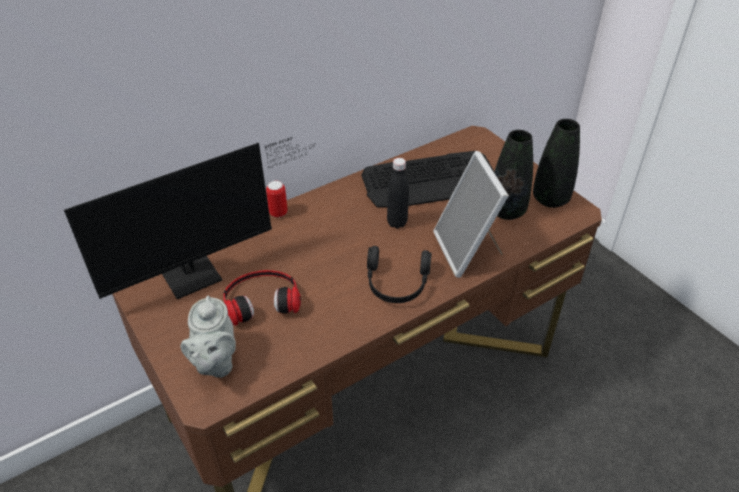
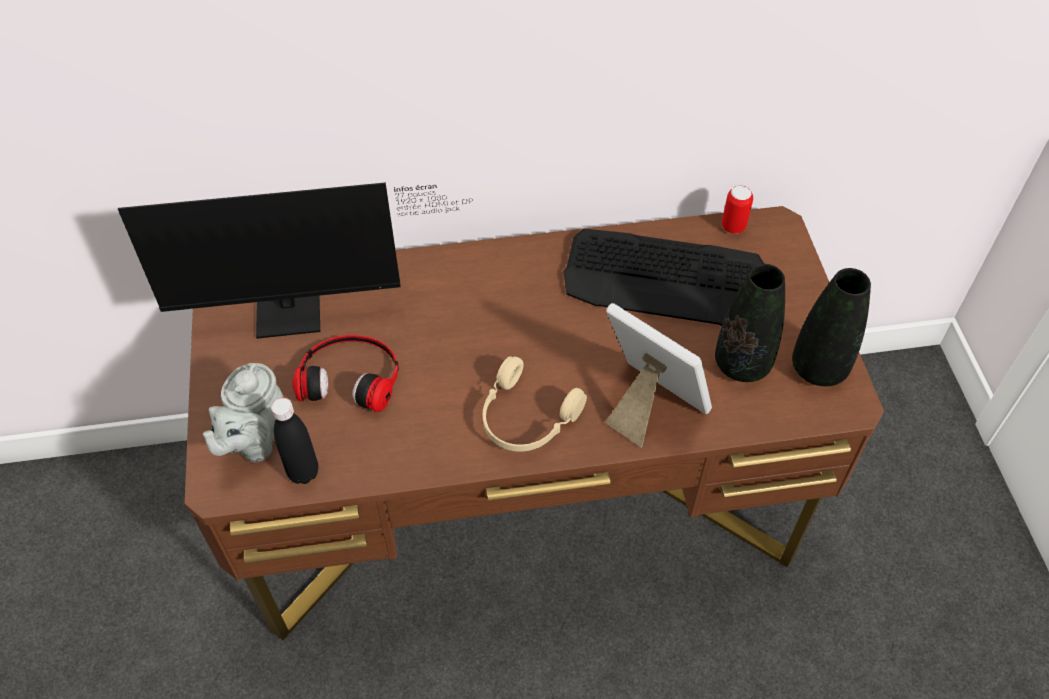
camera: 25 degrees right, 10 degrees up
can [266,181,288,217] -> can moved to [722,186,753,234]
black headphones [367,246,432,303] -> beige headphones [483,356,587,452]
black bottle [387,158,409,228] -> black bottle moved to [271,398,319,484]
picture frame [433,151,509,278] -> picture frame turned 120 degrees clockwise [605,303,712,448]

